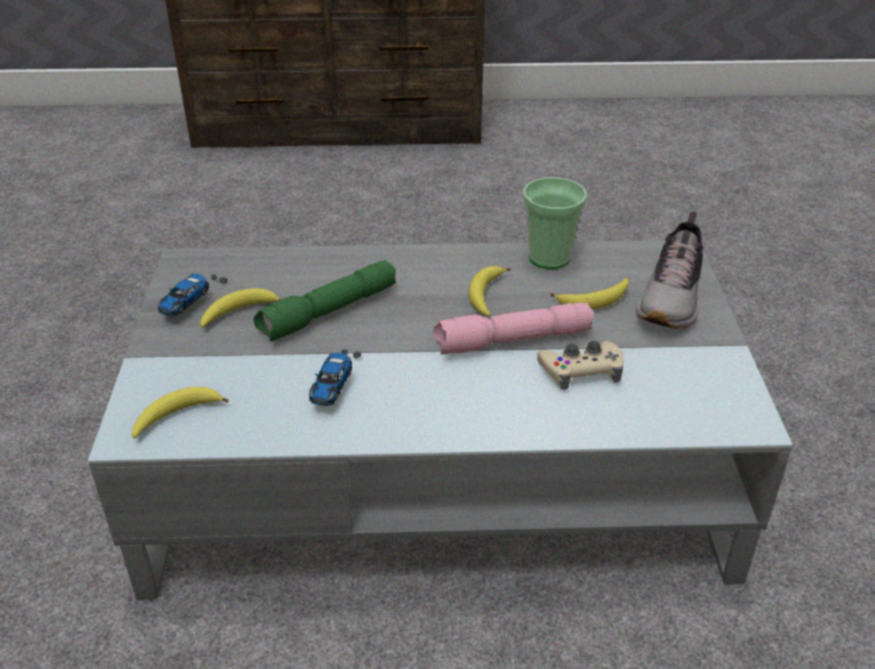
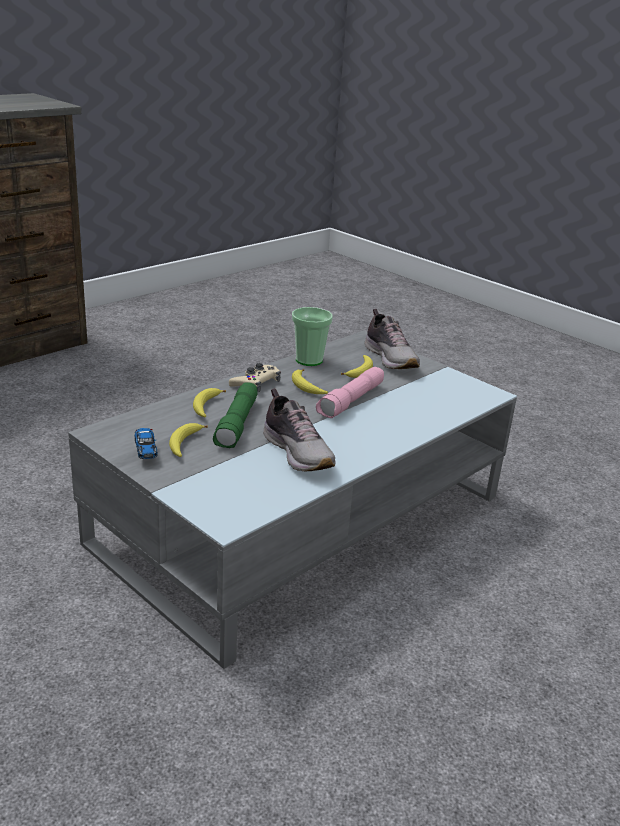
camera: 45 degrees left, 10 degrees down
banana [132,387,229,438] -> banana moved to [193,388,226,417]
toy car [309,349,361,406] -> shoe [263,389,335,471]
beige game controller [537,341,623,390] -> beige game controller moved to [229,363,281,392]

